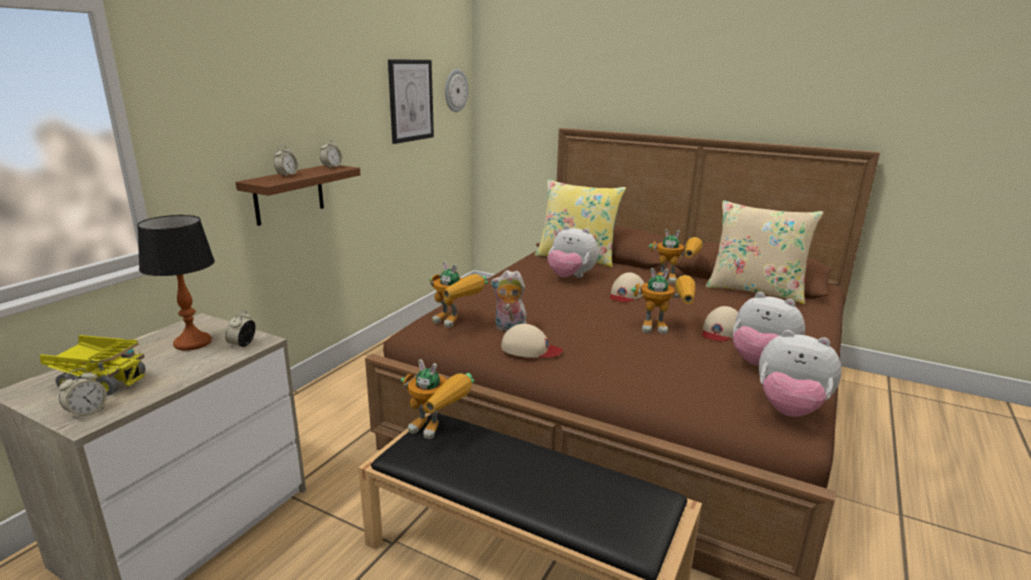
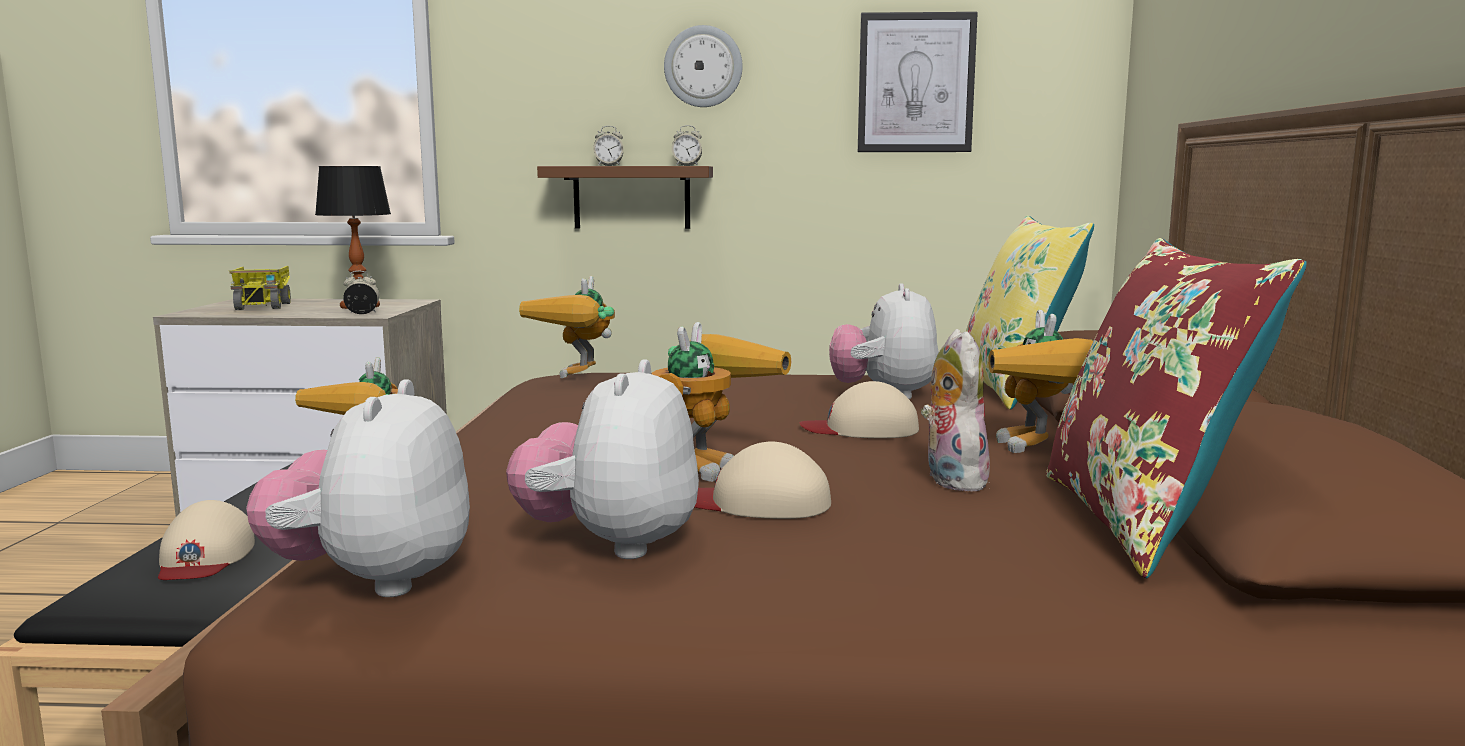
camera: 65 degrees right, 10 degrees down
alarm clock [59,368,107,420] -> none
wall clock [445,69,468,112] -> wall clock moved to [664,25,743,107]
plush toy [491,270,527,332] -> plush toy moved to [921,329,990,492]
beige cap [501,324,563,358] -> beige cap moved to [158,500,255,580]
toy robot [631,268,696,334] -> toy robot turned 135 degrees counterclockwise [652,322,791,482]
beige pillow [705,200,824,304] -> red pillow [1046,238,1307,579]

